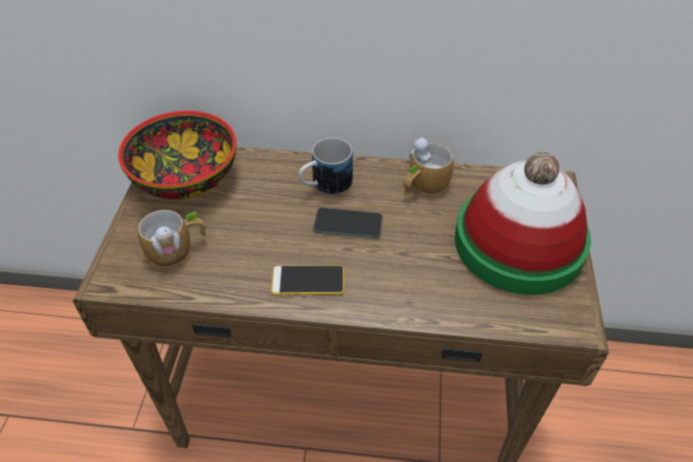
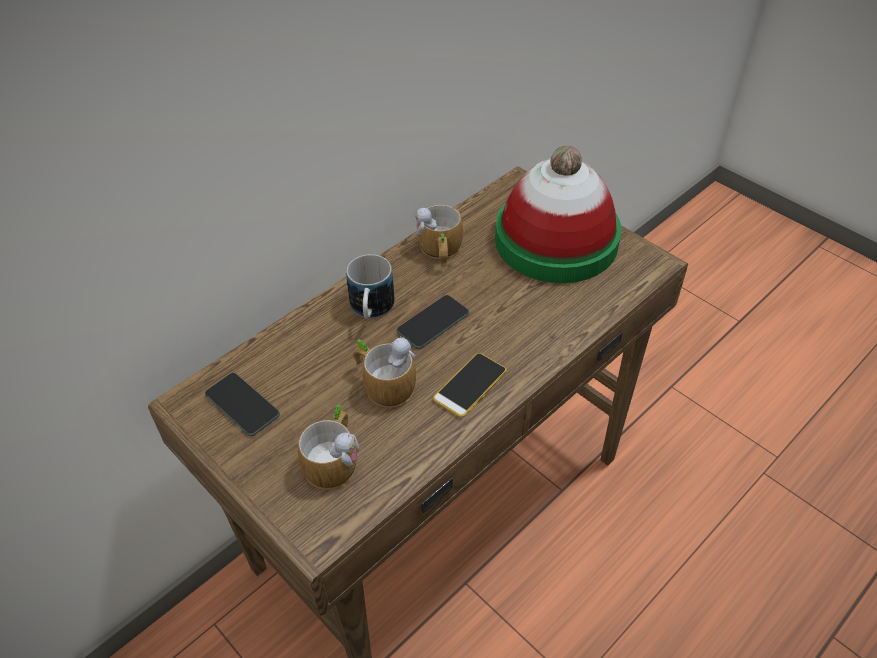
camera: 50 degrees left, 0 degrees up
bowl [118,111,237,199] -> phone [205,373,280,436]
none -> mug [353,337,416,408]

